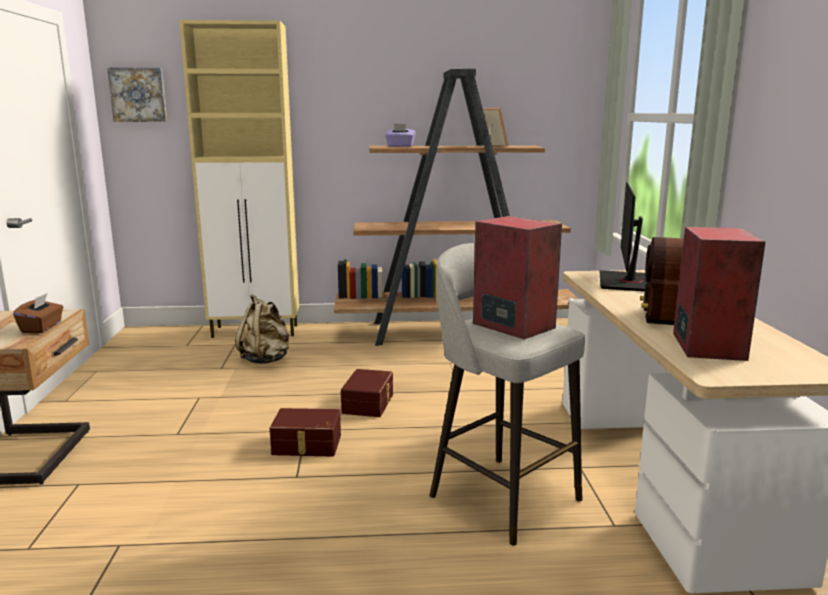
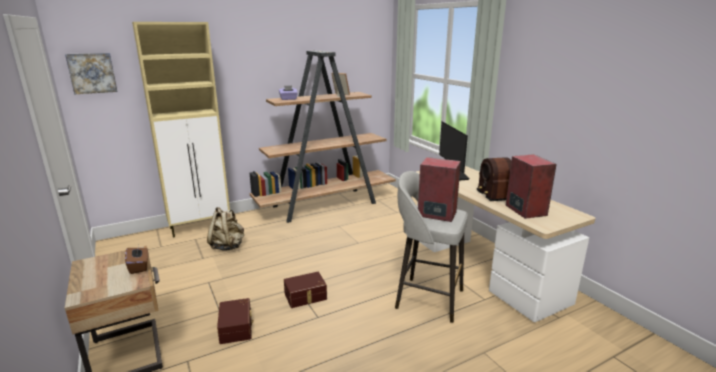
camera: 25 degrees left, 5 degrees up
brown storage box [341,369,393,417] -> brown storage box moved to [217,298,254,344]

